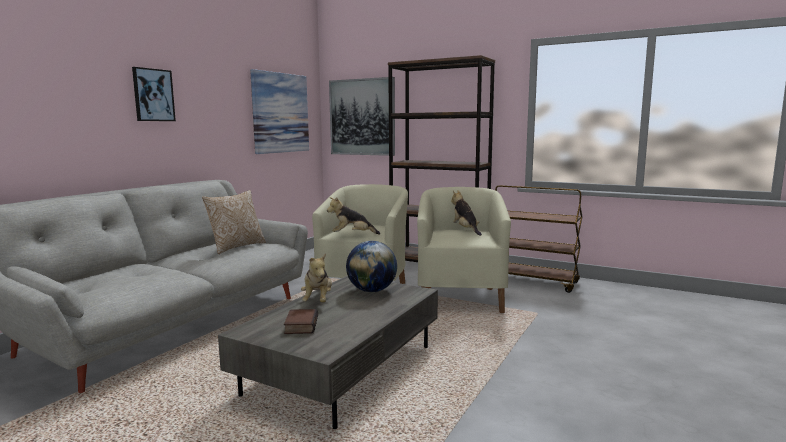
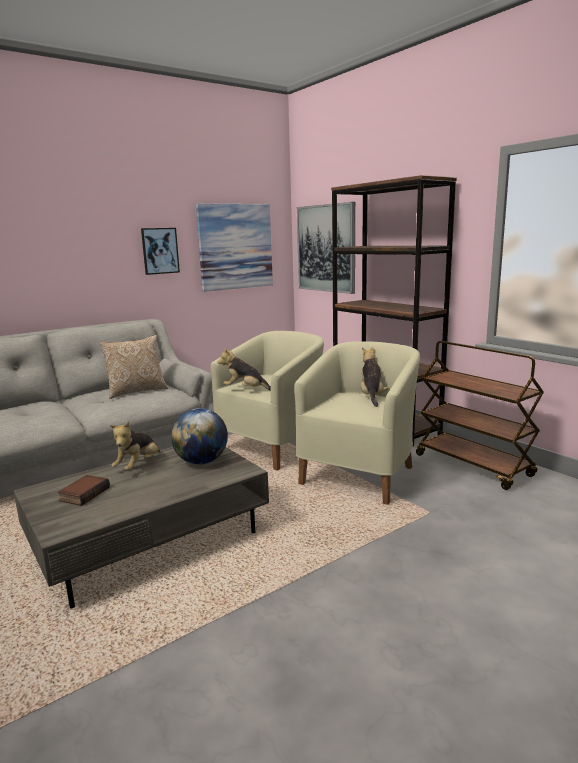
camera: 25 degrees right, 5 degrees up
picture [132,67,176,121] -> picture moved to [141,228,180,275]

